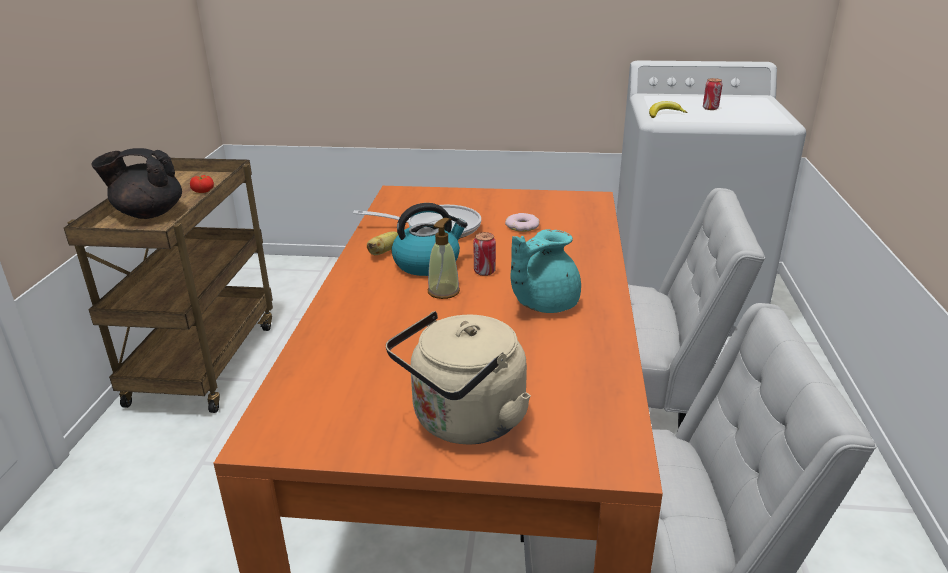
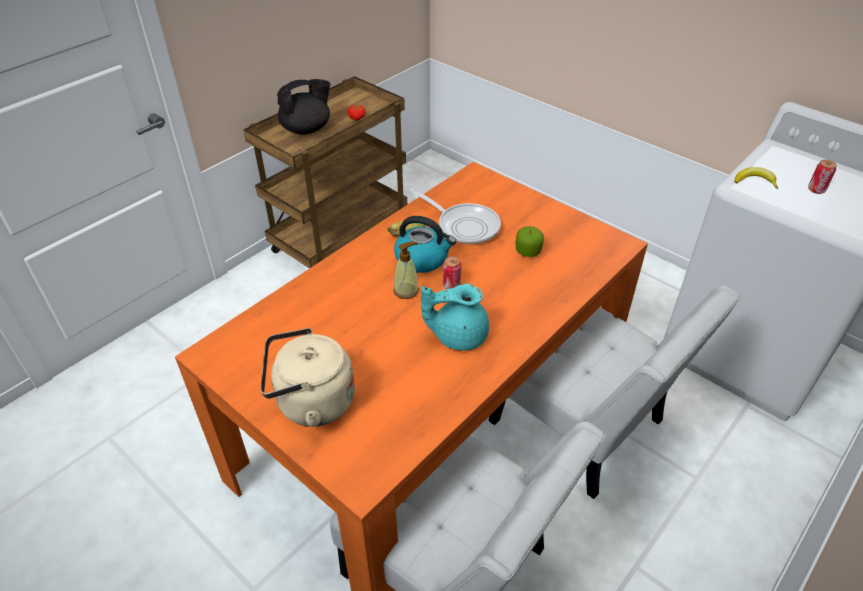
camera: 35 degrees right, 15 degrees up
black teapot [91,148,182,219] -> black teapot turned 120 degrees clockwise [277,79,330,135]
donut [505,213,540,232] -> apple [515,226,544,257]

